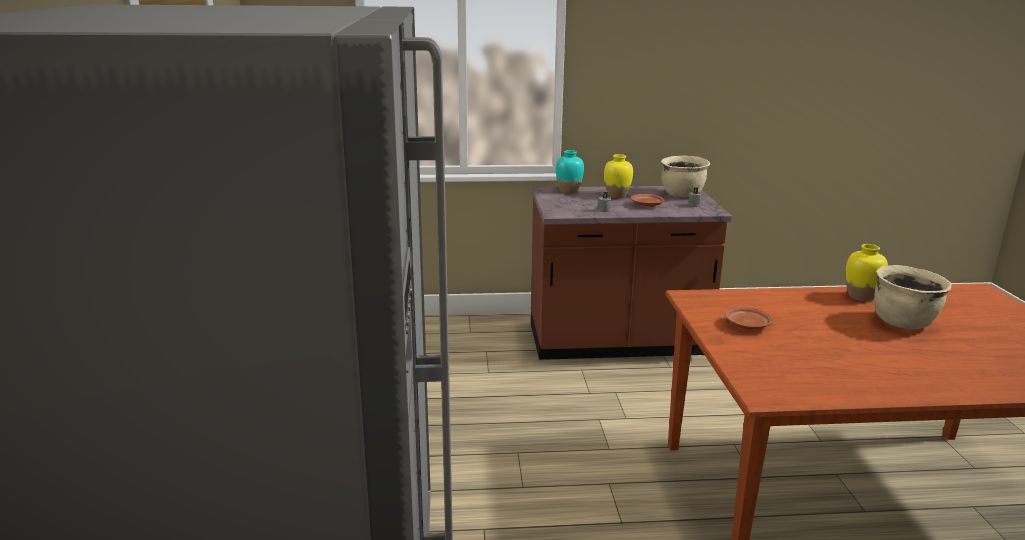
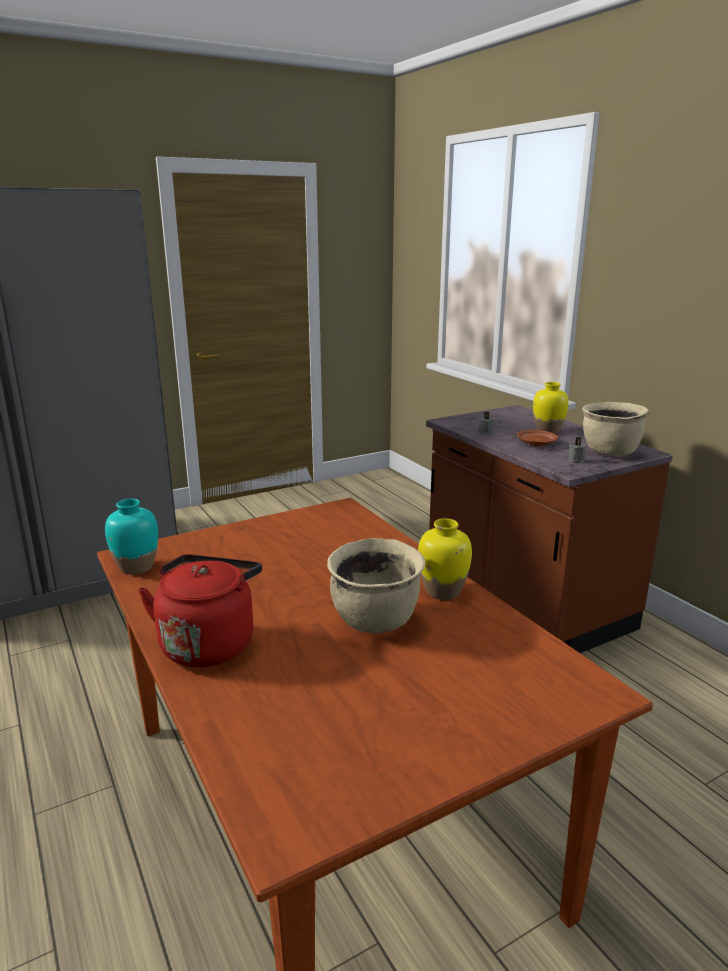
camera: 65 degrees right, 0 degrees up
turquoise vase [556,150,584,193] -> turquoise vase moved to [105,499,158,575]
brown plate [725,307,773,330] -> none
none -> red kettle [138,554,262,667]

